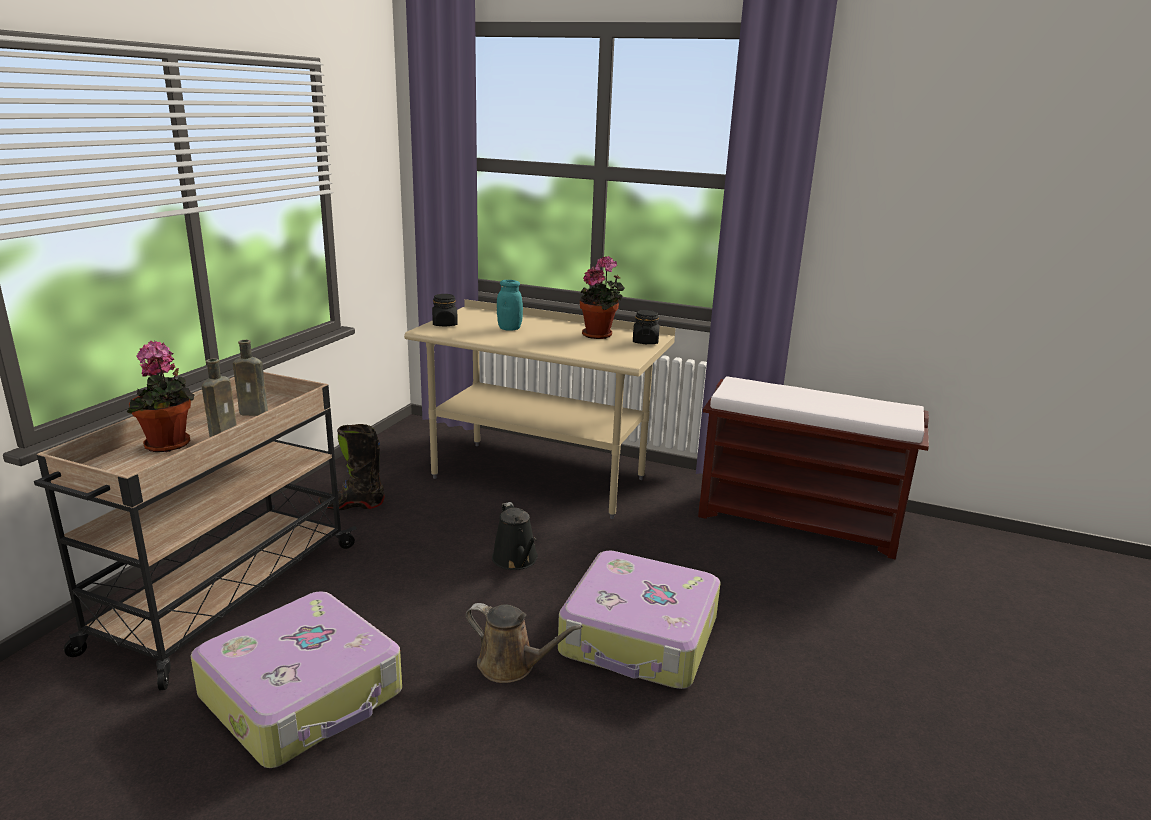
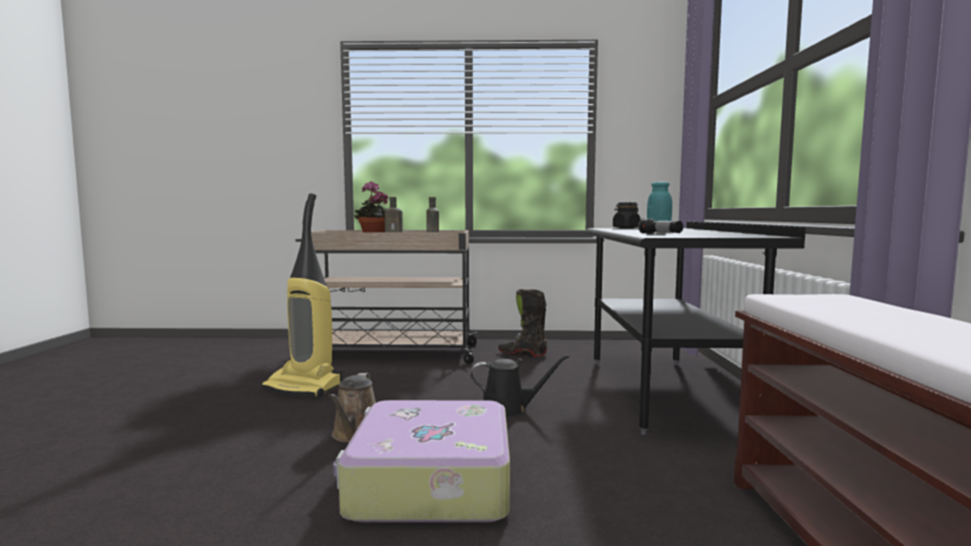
camera: 70 degrees right, 15 degrees down
suitcase [190,591,402,768] -> vacuum cleaner [261,193,342,397]
black boot [319,424,385,510] -> black boot turned 45 degrees counterclockwise [498,289,547,357]
beige desk [404,299,675,519] -> black desk [585,222,806,435]
black watering can [492,502,538,570] -> black watering can turned 135 degrees counterclockwise [470,355,569,418]
potted plant [580,256,625,339] -> none
black jar [633,310,659,344] -> none
none -> flashlight [638,218,683,234]

